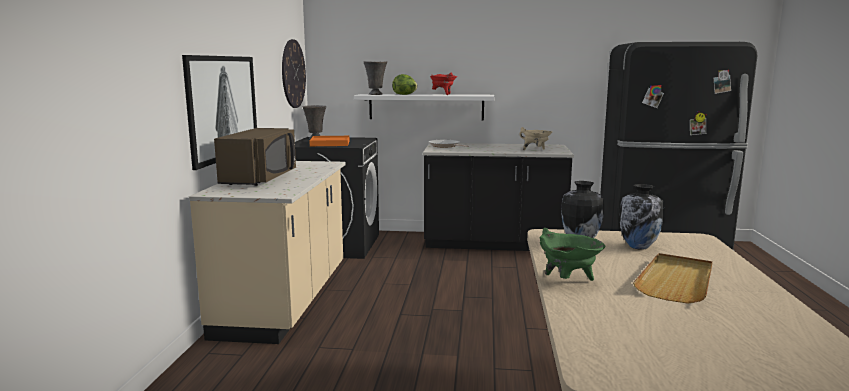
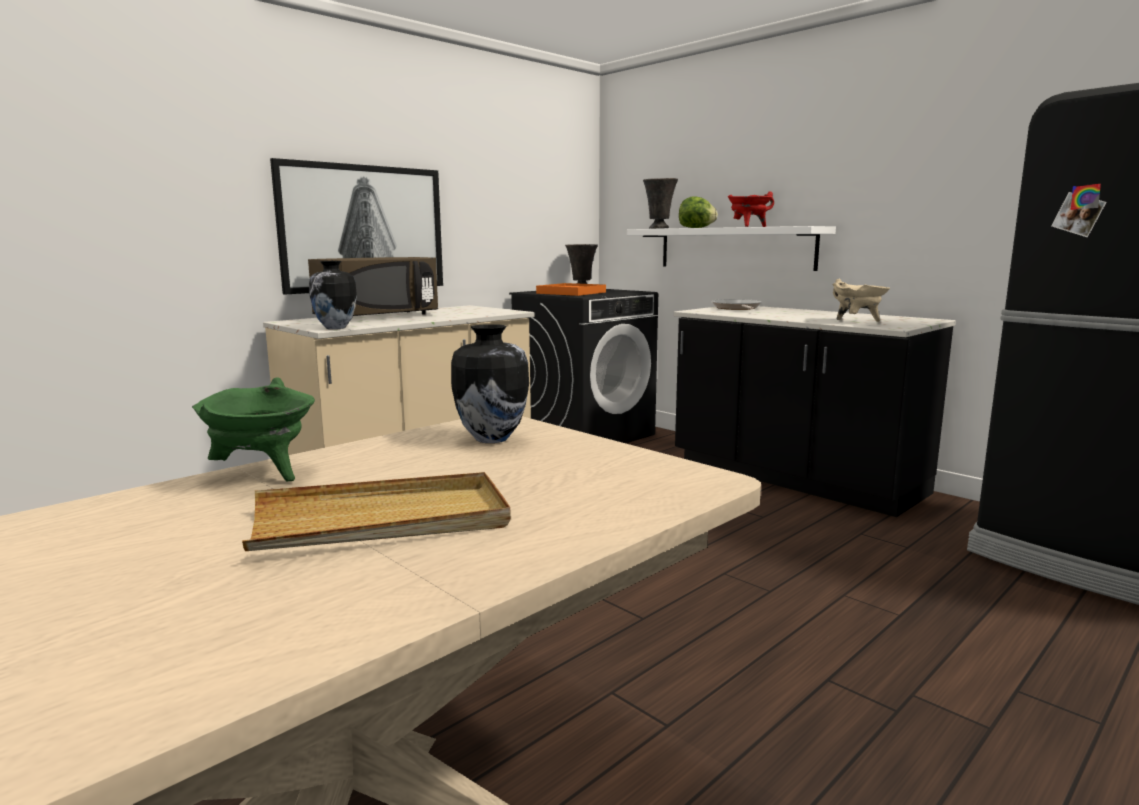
camera: 40 degrees right, 0 degrees up
wall clock [282,39,306,108] -> none
vase [619,184,665,250] -> vase moved to [309,261,357,329]

